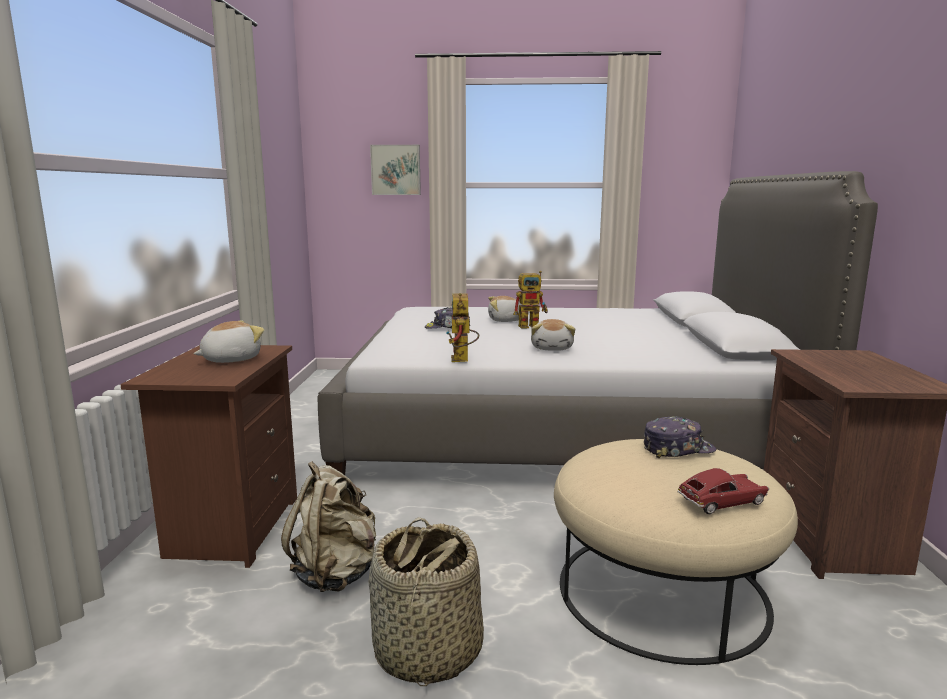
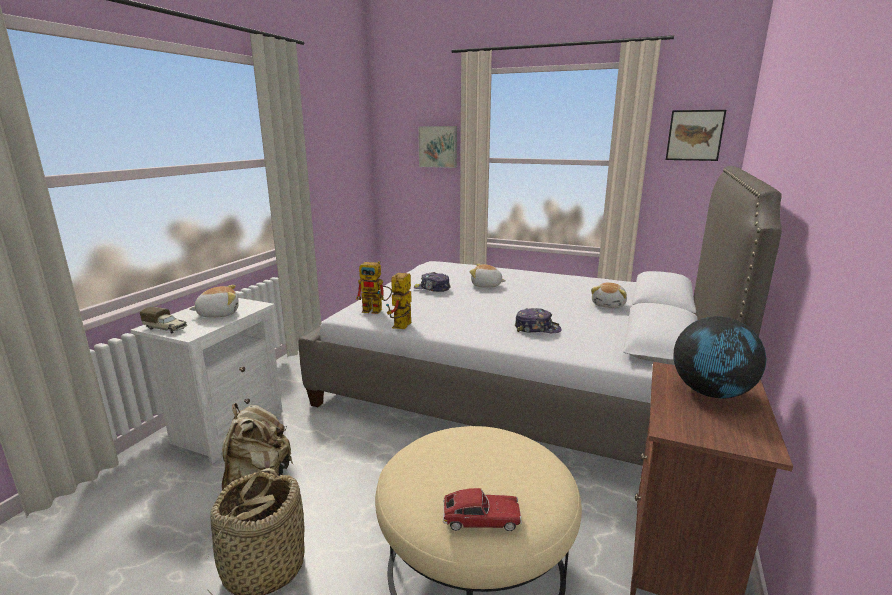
camera: 20 degrees right, 5 degrees up
brown nightstand [120,345,297,568] -> white nightstand [131,298,283,464]
toy robot [513,271,548,329] -> toy robot moved to [356,261,392,314]
plush toy [531,319,575,351] -> plush toy moved to [591,283,627,308]
cap [644,416,716,458] -> cap moved to [515,308,562,333]
none -> toy truck [140,307,187,334]
none -> picture [666,110,726,161]
none -> globe [673,316,766,398]

